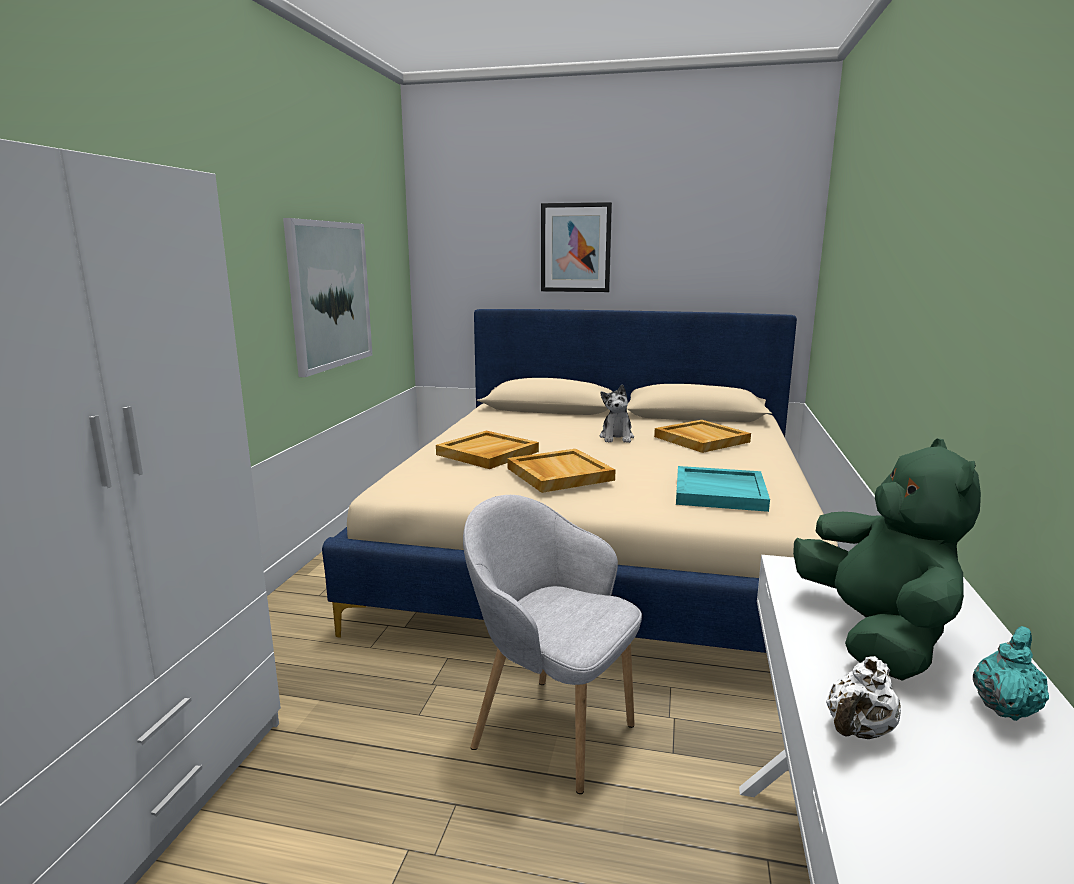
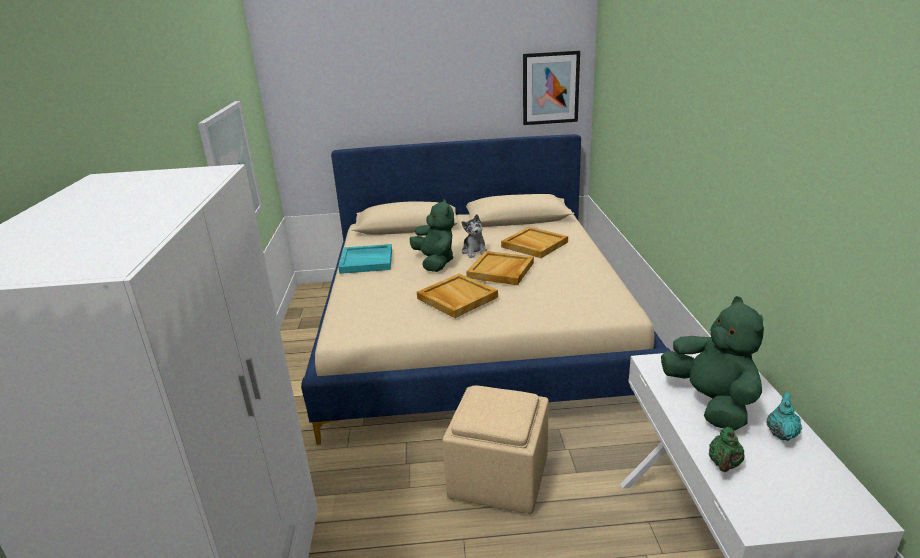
camera: 15 degrees left, 10 degrees up
beige tray [436,431,539,469] -> beige tray moved to [466,251,534,285]
grey armchair [463,495,642,794] -> beige ottoman [443,385,549,514]
picture [541,202,612,292] -> picture moved to [523,50,580,125]
turquoise tray [676,466,770,512] -> turquoise tray moved to [338,244,392,274]
white teapot [826,656,901,739] -> green teapot [709,427,745,472]
none -> green plush toy [410,199,454,272]

